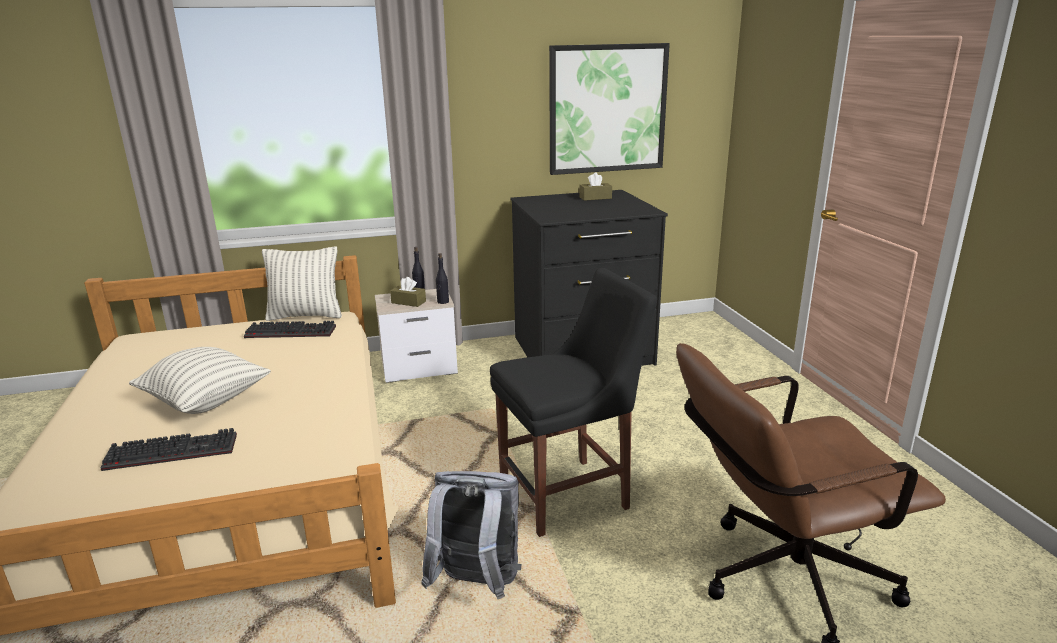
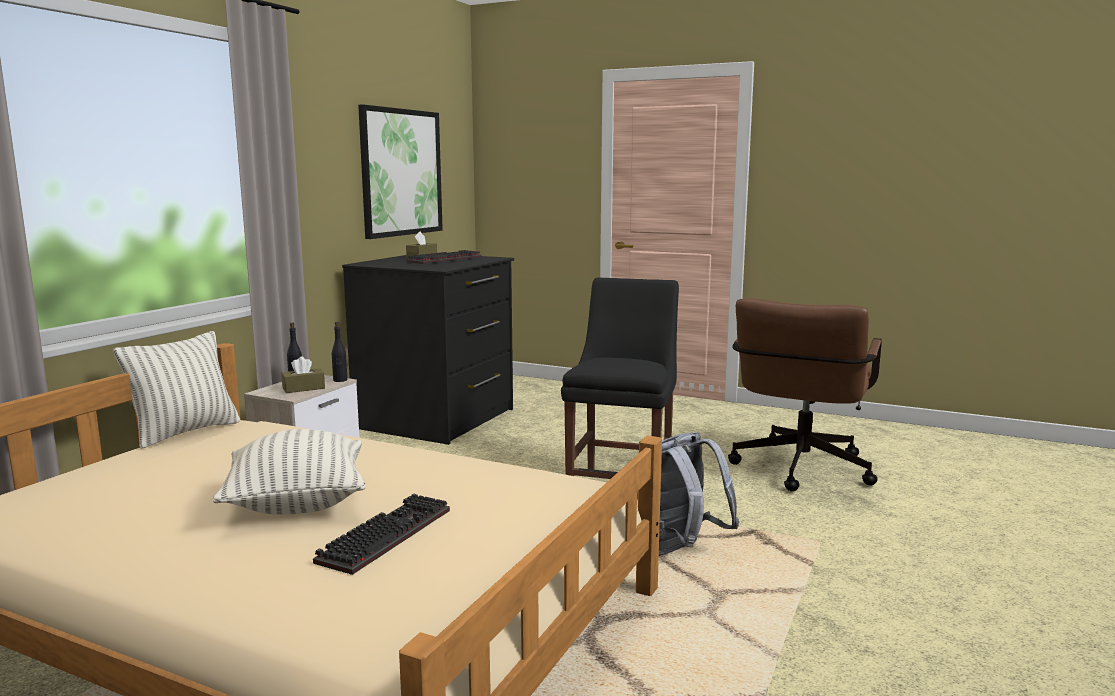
camera: 50 degrees left, 10 degrees down
keyboard [244,321,336,338] -> keyboard moved to [407,250,481,264]

